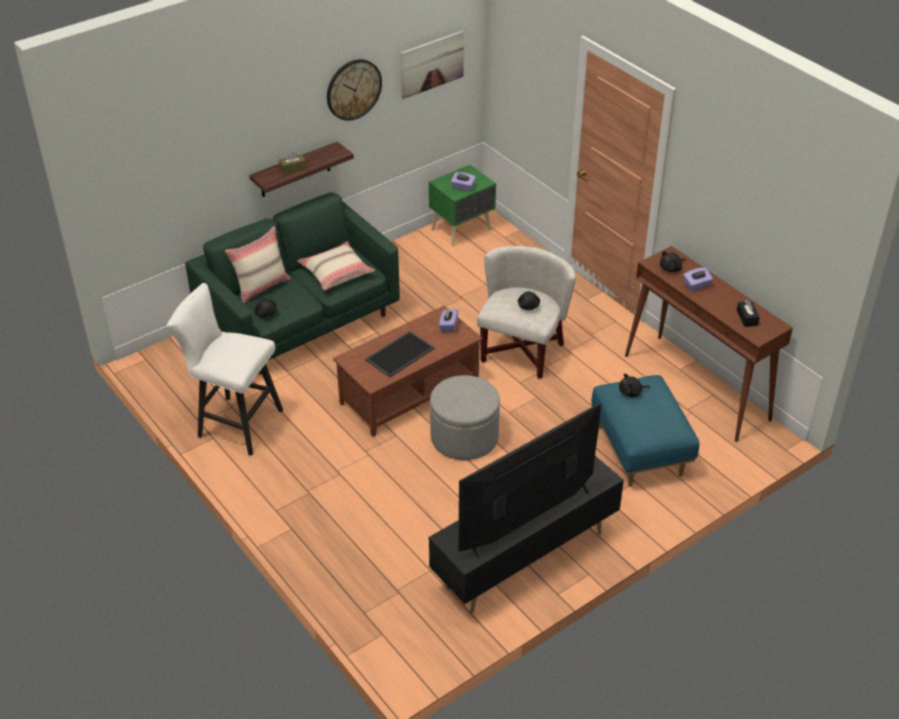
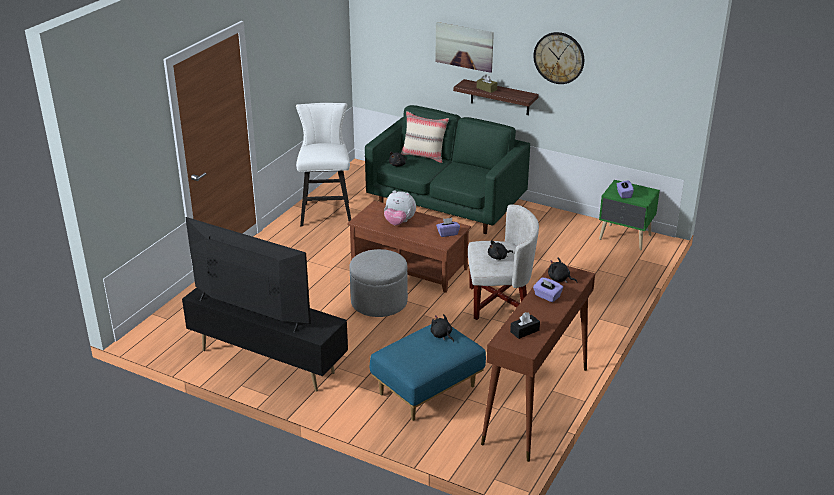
camera: 65 degrees right, 10 degrees down
beige pillow [298,241,375,290] -> none
tray [365,331,435,377] -> plush toy [384,190,416,225]
picture [401,31,464,99] -> picture moved to [435,22,494,73]

